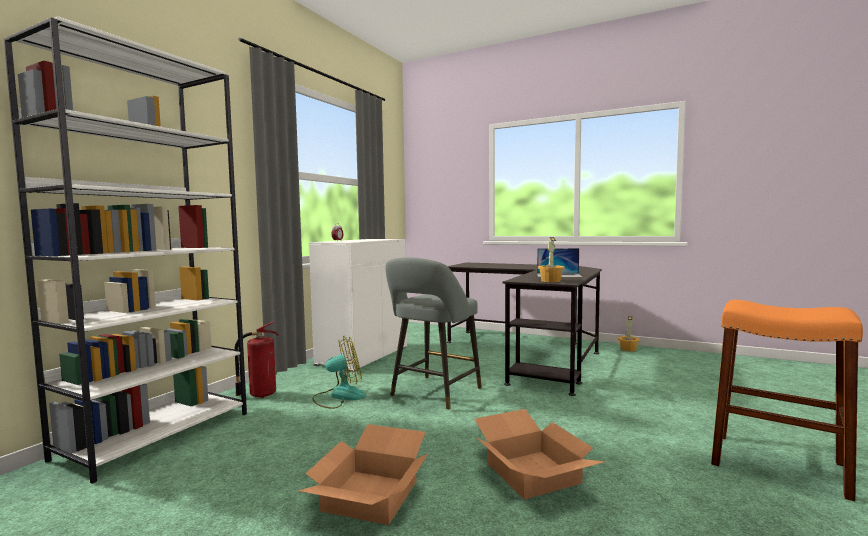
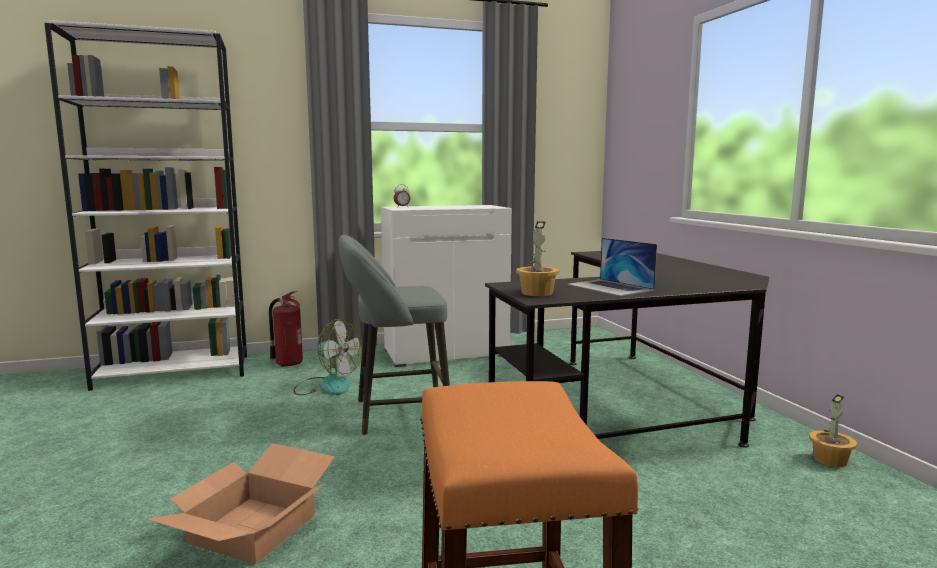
camera: 45 degrees right, 5 degrees up
cardboard box [298,424,429,525] -> none

